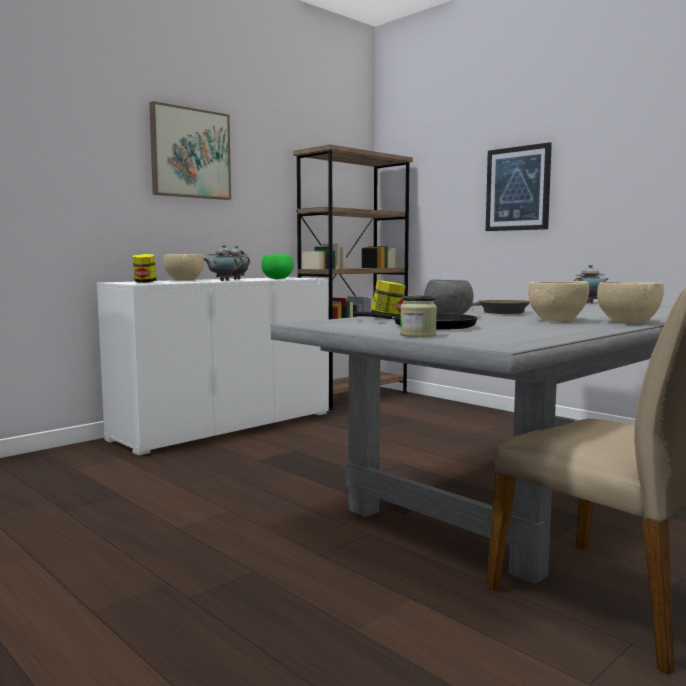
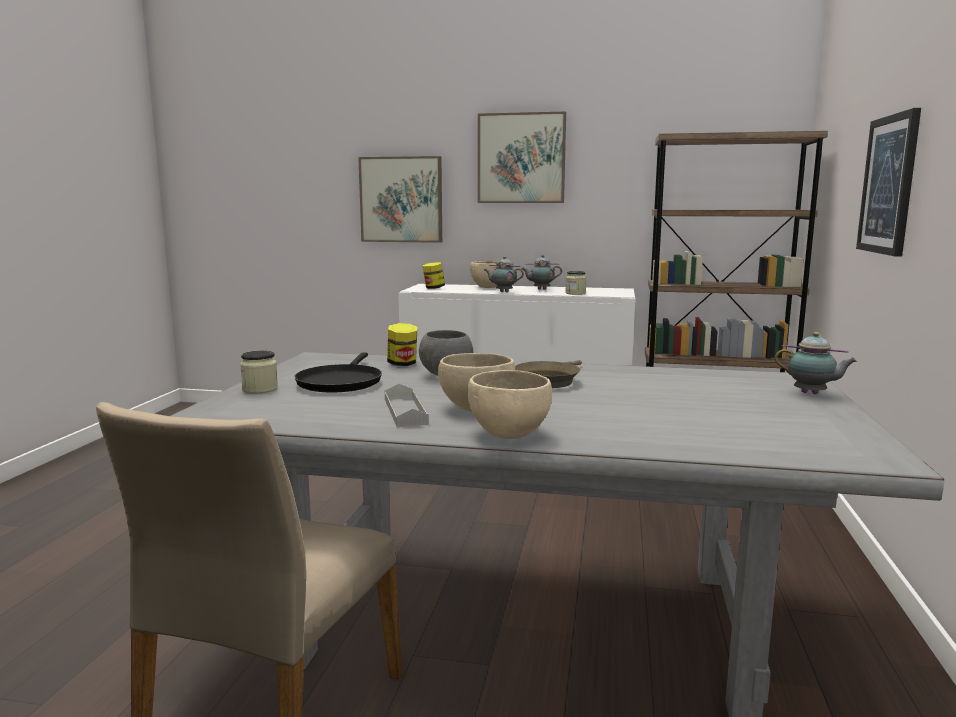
camera: 55 degrees right, 5 degrees up
green bowl [261,254,294,279] -> jar [565,271,586,295]
none -> picture [358,156,442,243]
none -> grey tray [385,383,429,427]

